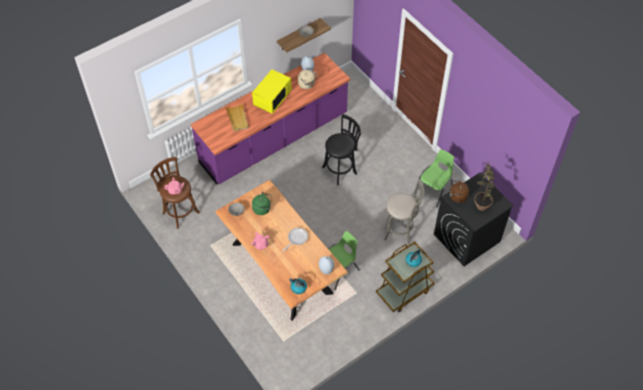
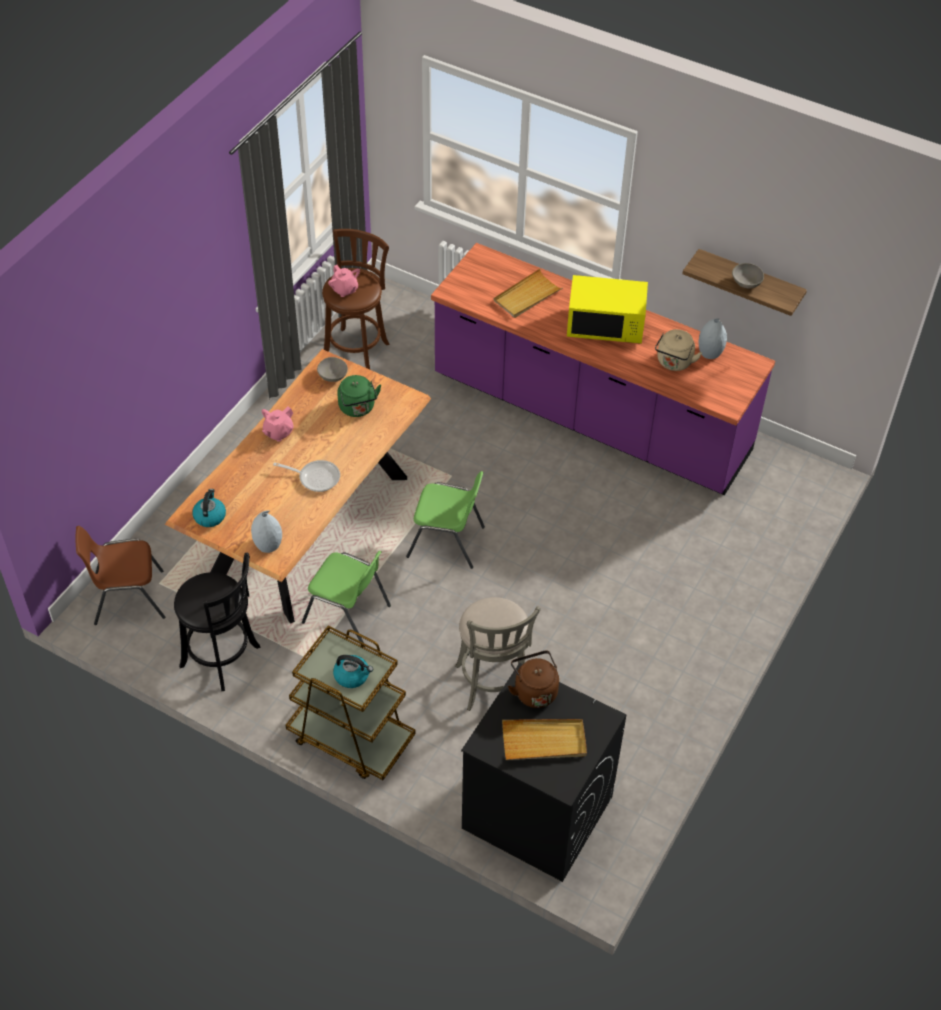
camera: 65 degrees right, 5 degrees down
black stool [322,114,361,185] -> black stool moved to [174,553,261,691]
green chair [419,149,454,208] -> green chair moved to [406,471,485,569]
potted plant [474,162,495,211] -> beige tray [502,719,587,760]
none -> brown chair [76,526,165,625]

